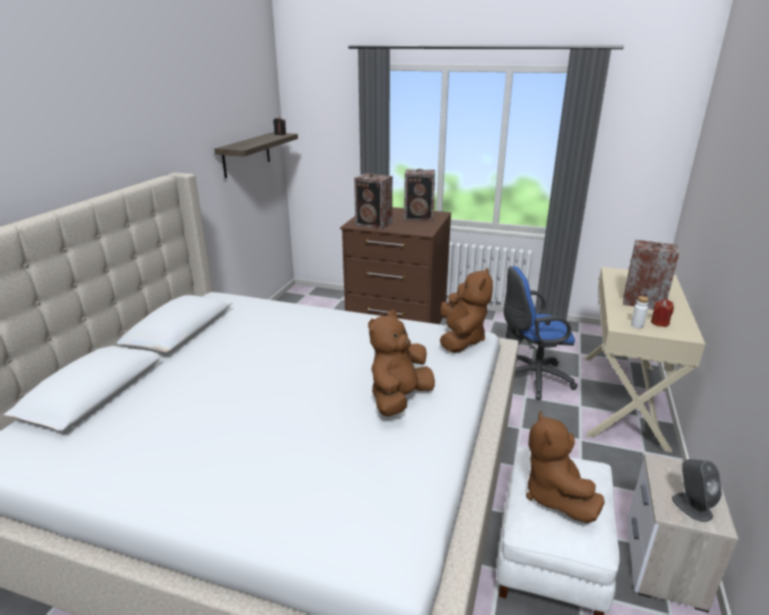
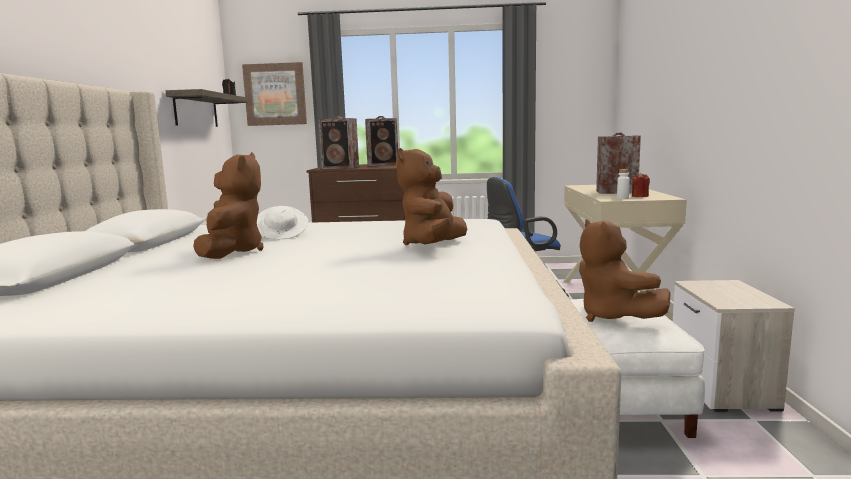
camera: 15 degrees left, 15 degrees down
brown plush toy [440,268,493,353] -> brown plush toy moved to [193,152,264,259]
grey speaker [672,459,722,522] -> none
none -> picture [242,62,307,126]
none -> white hat [257,206,308,239]

